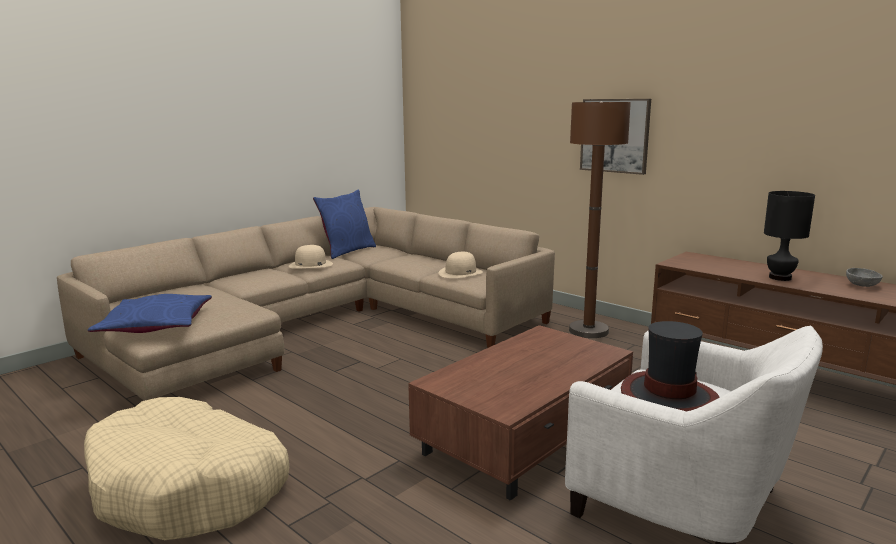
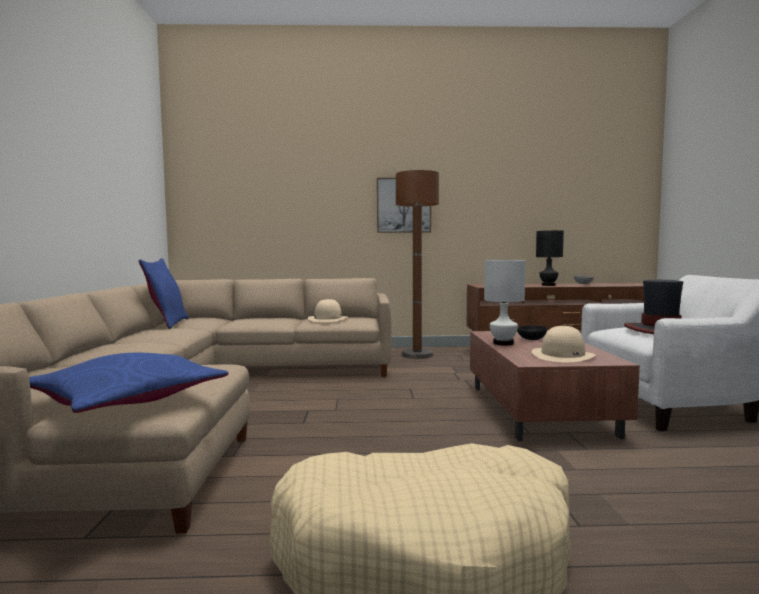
camera: 45 degrees left, 10 degrees down
beige hat [288,245,333,269] -> beige hat moved to [532,326,595,362]
none -> white table lamp [484,260,526,345]
none -> black bowl [517,325,547,340]

